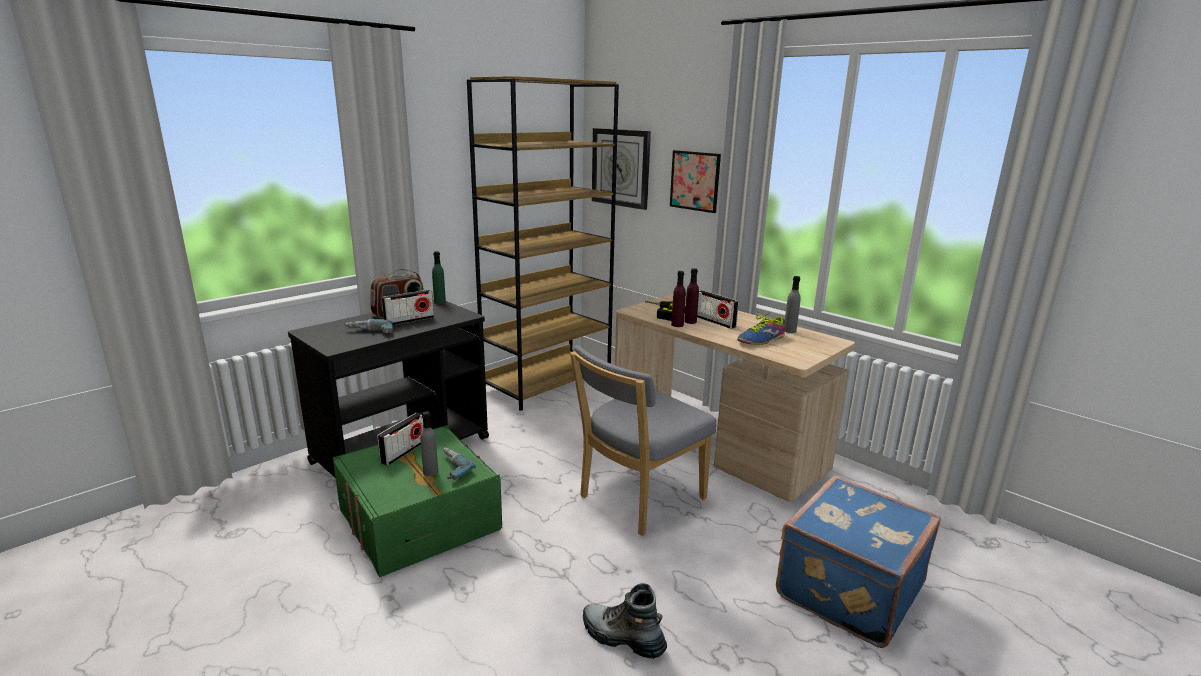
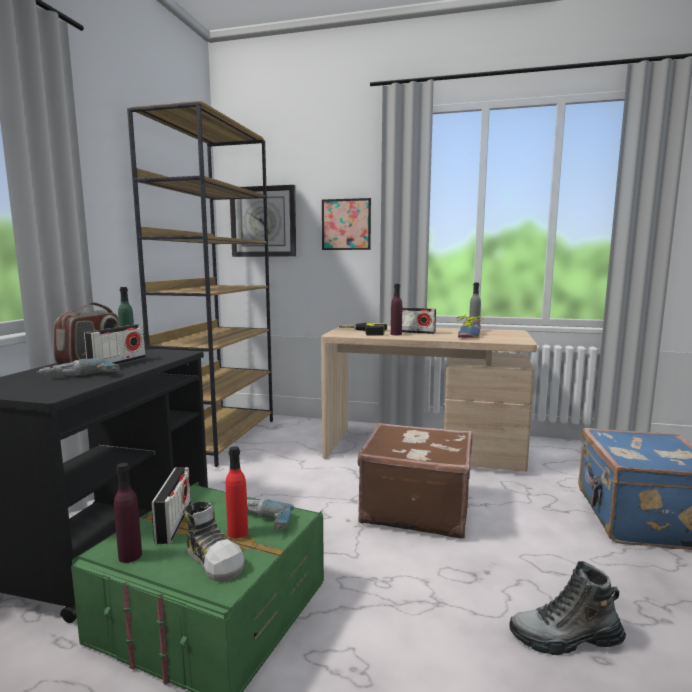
camera: 30 degrees left, 10 degrees down
grey bottle [420,411,438,476] -> red bottle [226,446,248,538]
grey chair [570,345,716,536] -> brown suitcase [358,423,472,538]
purple bottle [671,271,686,327] -> purple bottle moved to [114,463,142,563]
none -> shoe [184,502,245,581]

